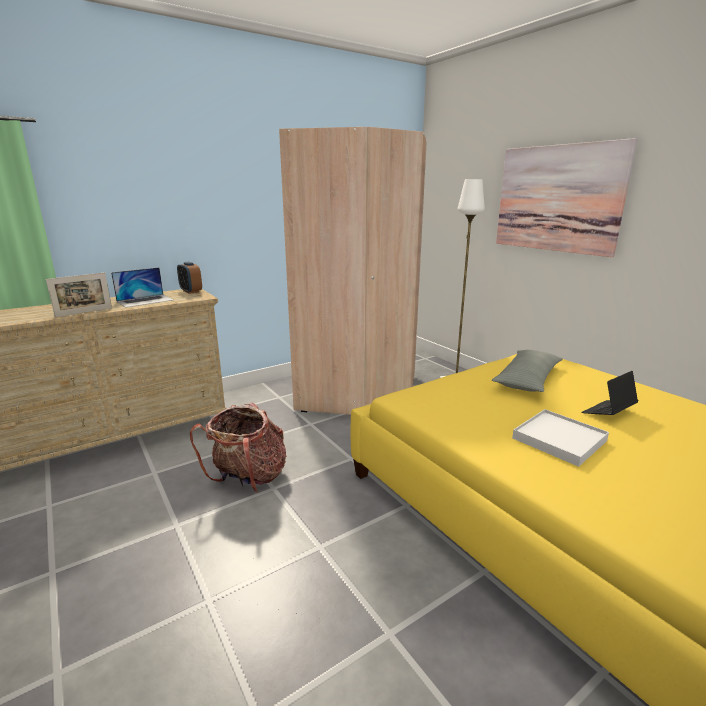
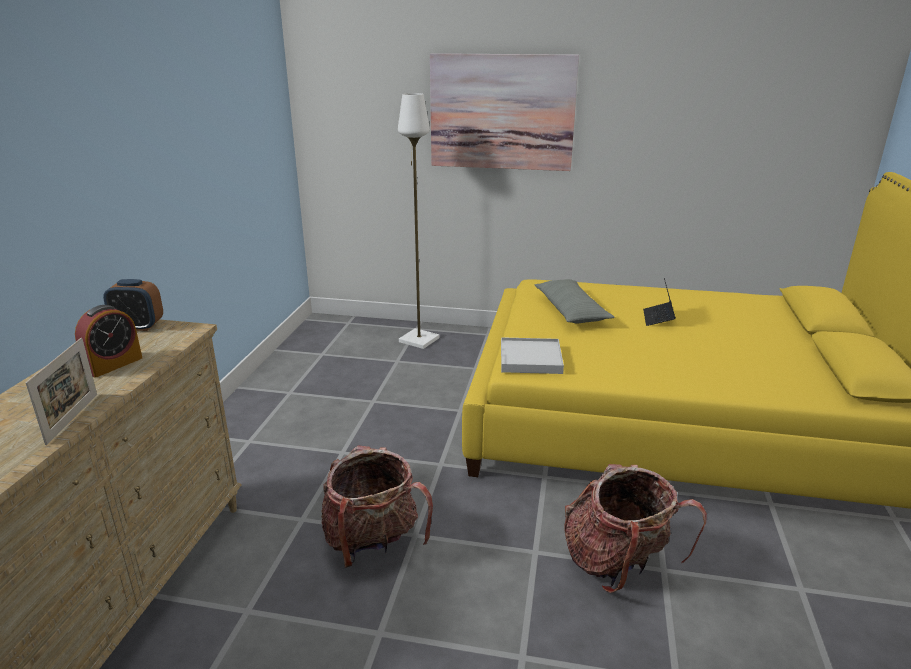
camera: 45 degrees left, 5 degrees up
laptop [111,267,174,308] -> alarm clock [75,305,142,377]
beige wardrobe [279,127,427,415] -> none
white tray [512,409,609,467] -> white tray moved to [501,337,564,374]
none -> backpack [564,464,707,593]

